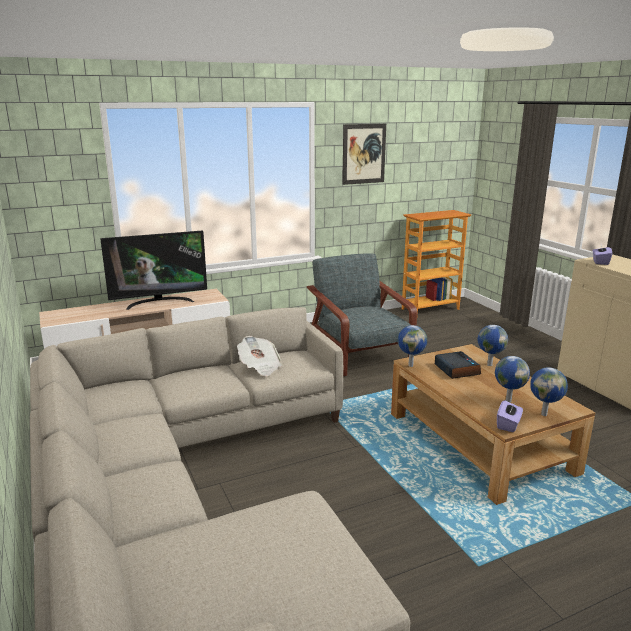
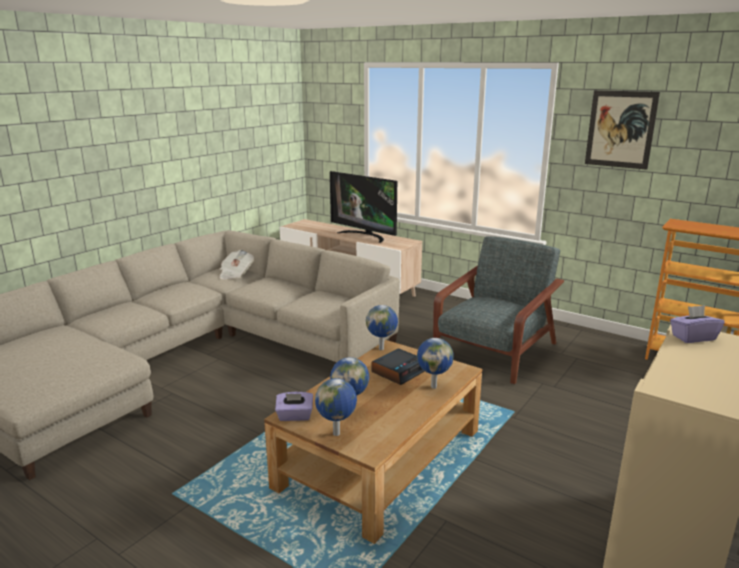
camera: 60 degrees right, 0 degrees up
newspaper [237,336,282,377] -> newspaper moved to [219,250,254,279]

